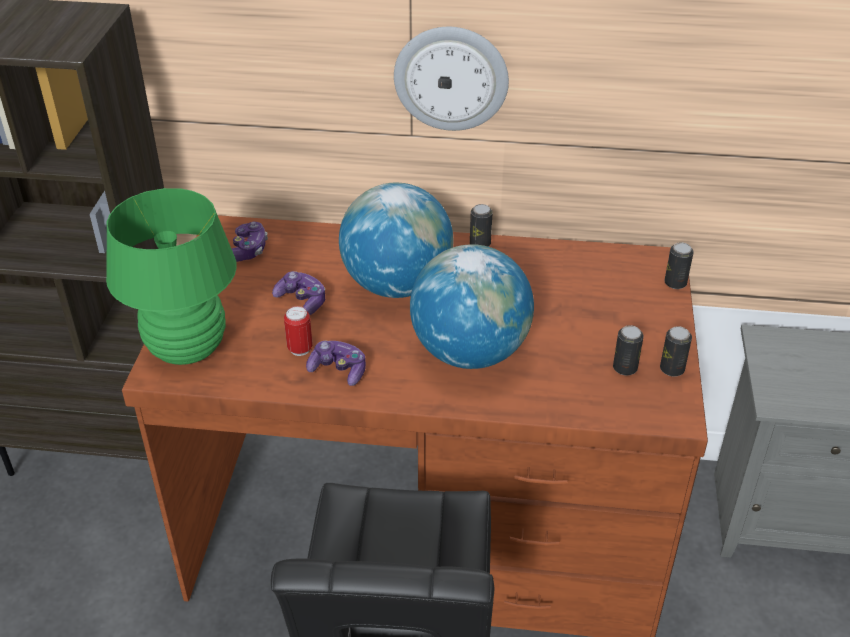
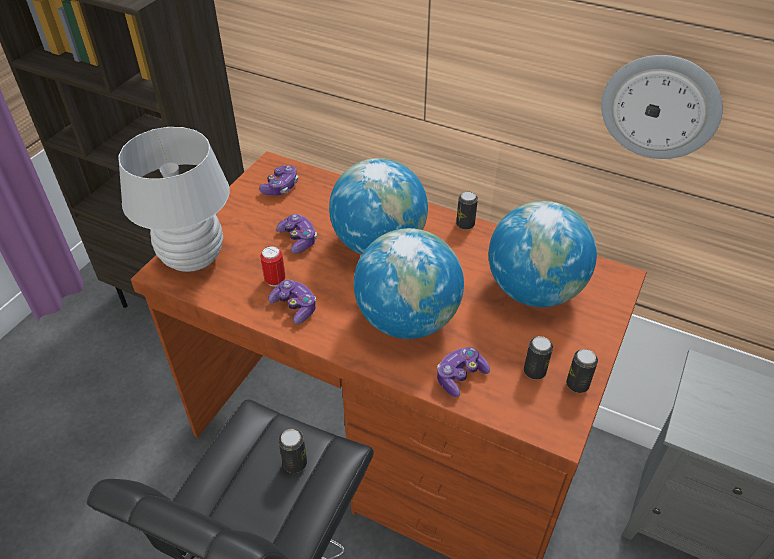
camera: 20 degrees right, 5 degrees up
green table lamp [106,188,237,365] -> white table lamp [118,127,230,272]
wall clock [394,27,509,131] -> wall clock moved to [601,55,723,159]
can [664,242,694,289] -> can moved to [278,429,307,473]
none -> game controller [437,347,490,397]
none -> globe [489,201,597,307]

